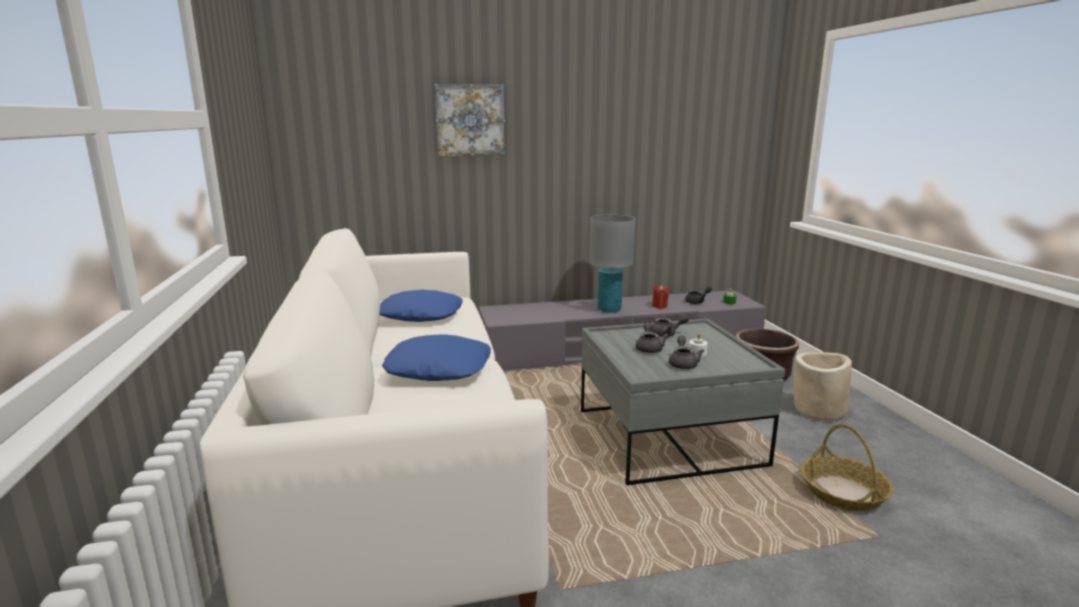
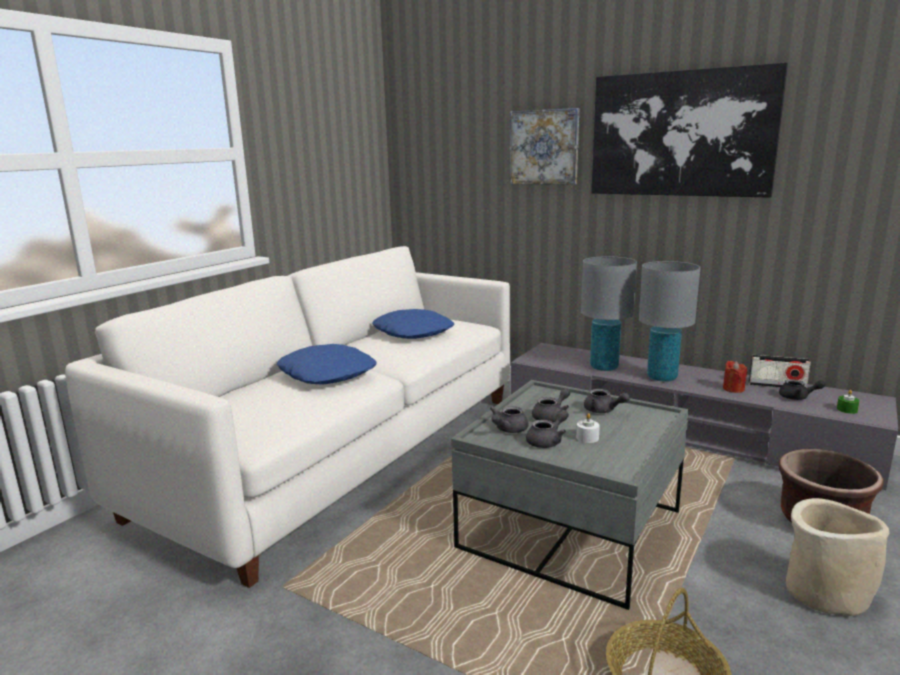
camera: 45 degrees right, 0 degrees up
none -> grey teapot [490,406,528,433]
none -> grey table lamp [581,256,637,371]
none -> picture [591,62,788,198]
none -> radio [749,355,811,388]

